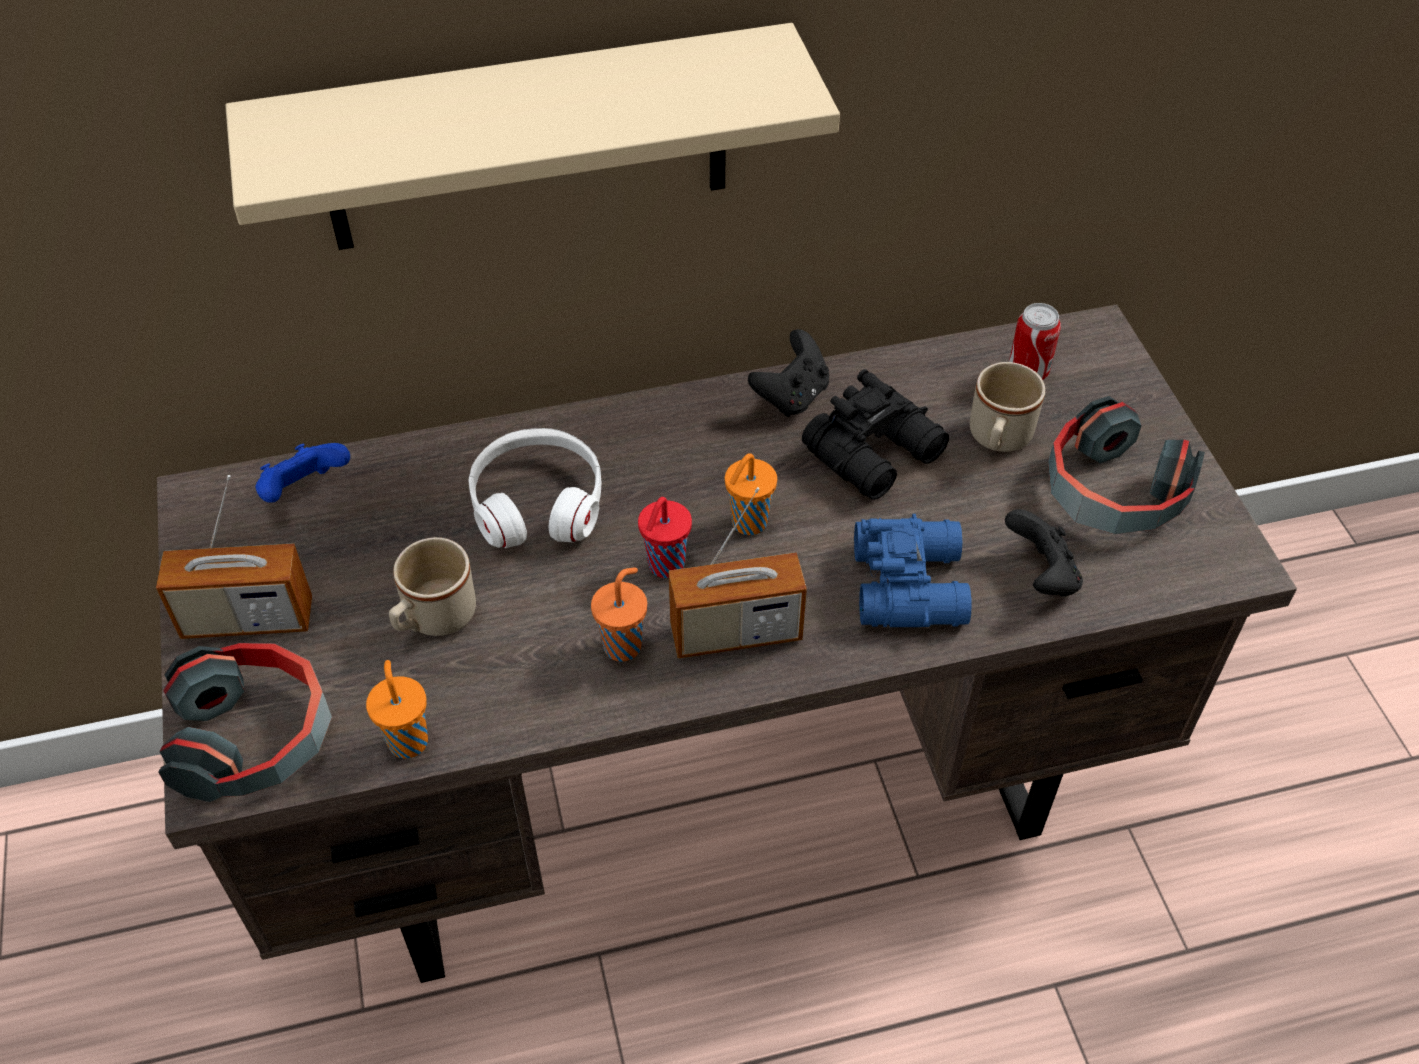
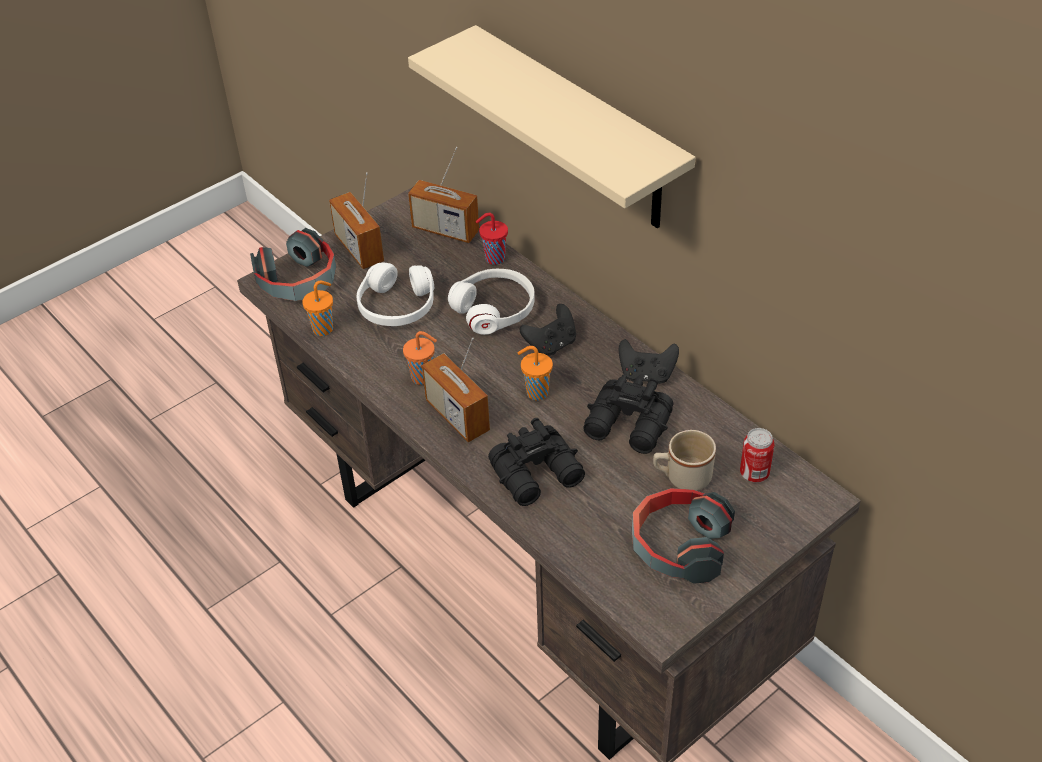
camera: 65 degrees right, 5 degrees down
blue game controller [256,443,350,503] -> radio [408,147,479,243]
beige mug [389,537,476,636] -> white headphones [357,262,434,326]
red cup [638,497,692,578] -> red cup moved to [476,213,508,265]
blue binoculars [854,514,971,627] -> black binoculars [488,418,585,506]
black game controller [1005,509,1083,597] -> black game controller moved to [520,304,576,356]

